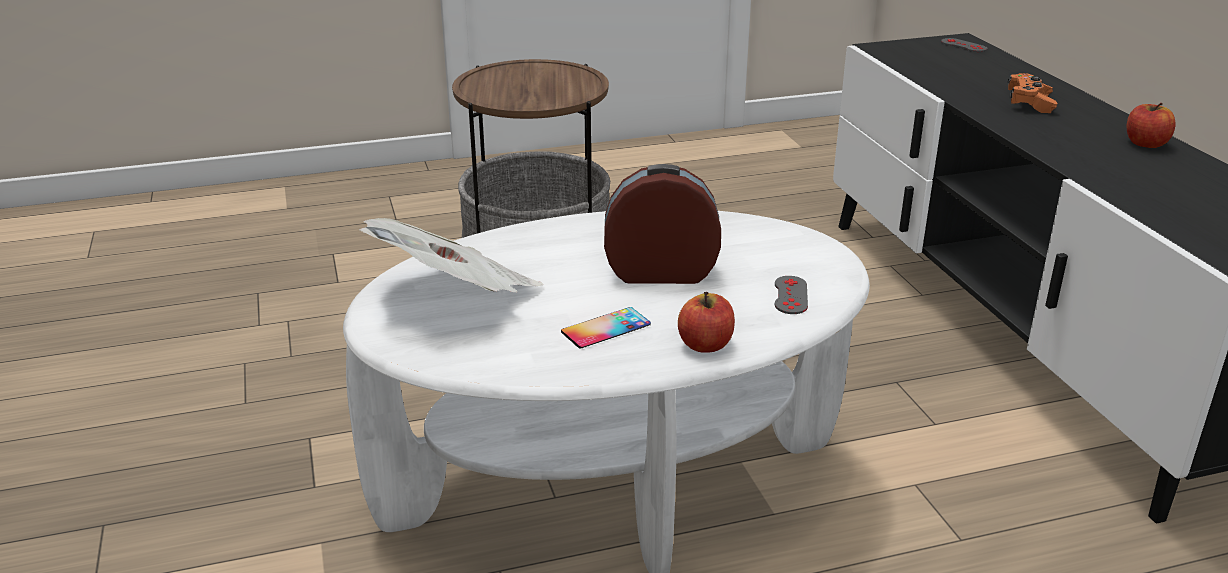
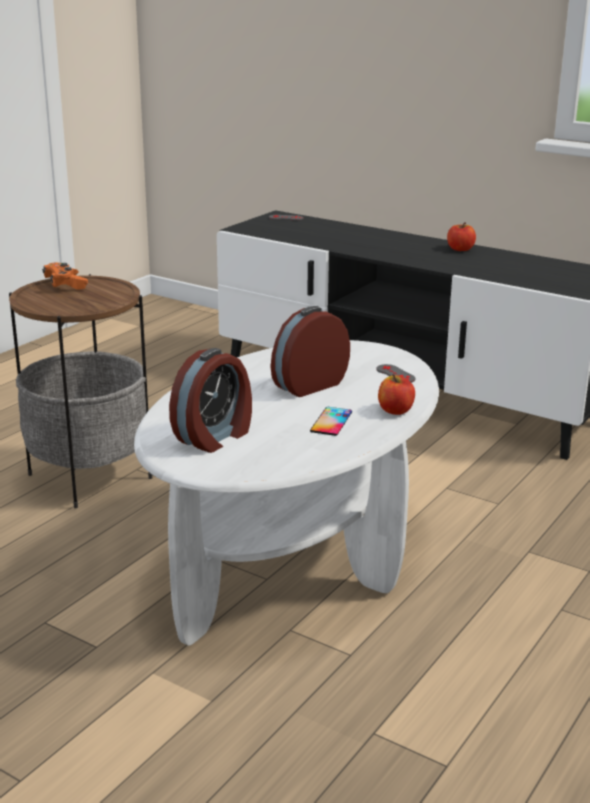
camera: 40 degrees left, 5 degrees down
newspaper [359,218,543,293] -> alarm clock [169,348,252,453]
orange game controller [1008,73,1057,113] -> orange game controller moved to [42,262,88,290]

